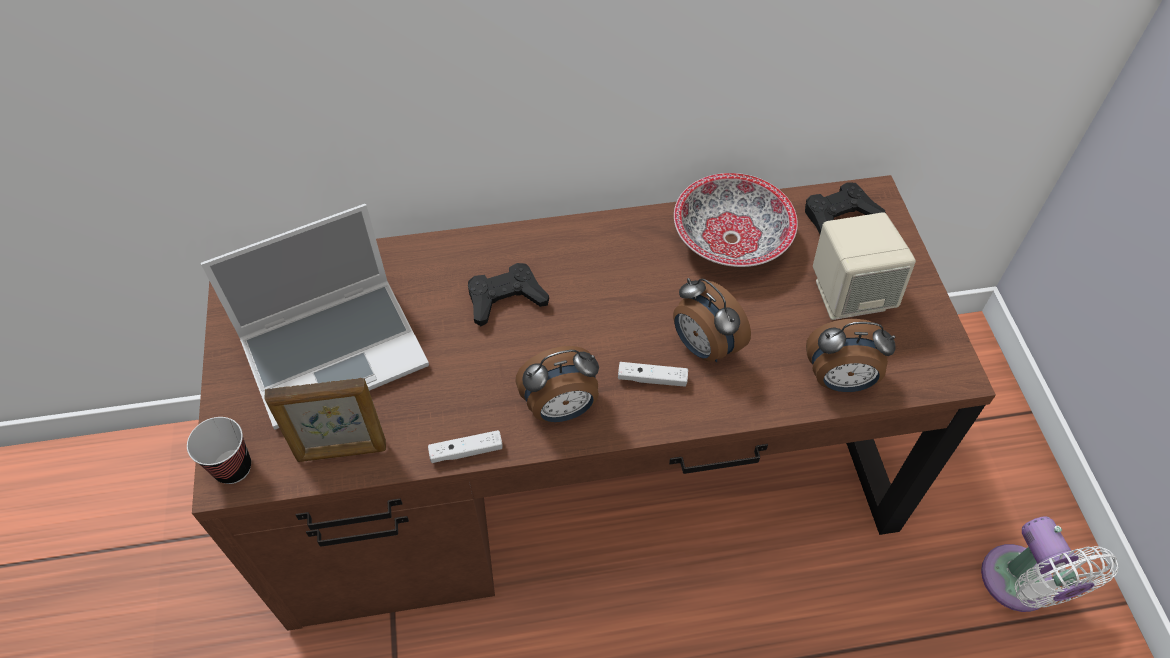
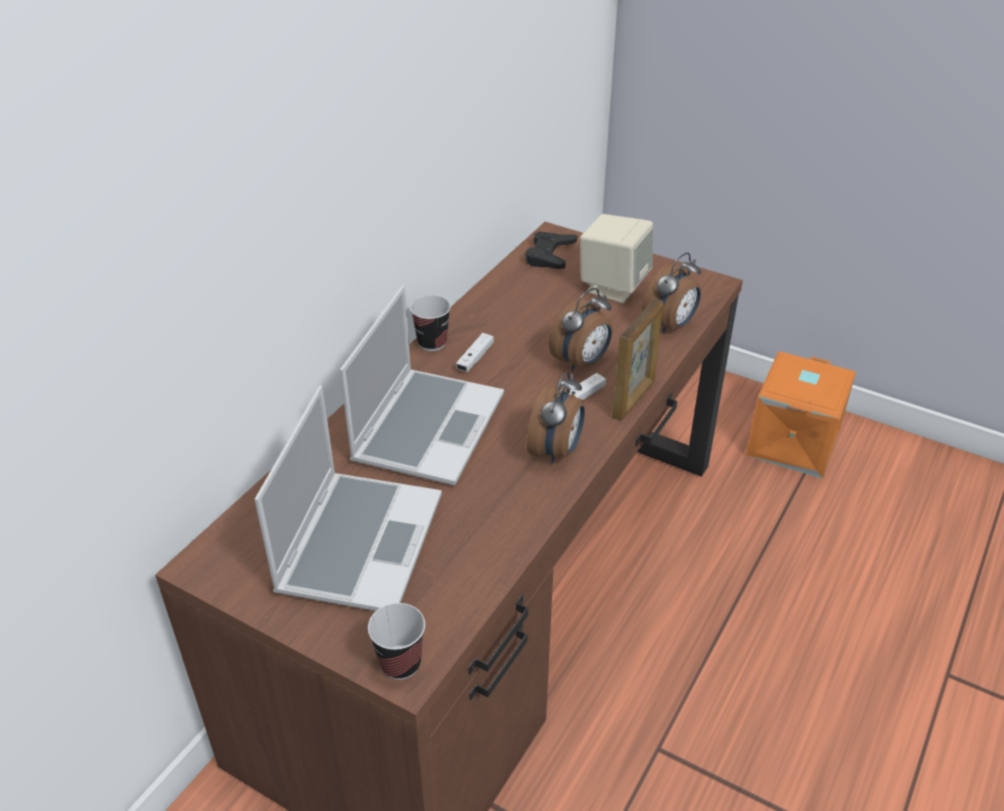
camera: 50 degrees left, 15 degrees down
picture frame [264,378,386,462] -> picture frame moved to [612,298,663,420]
white game controller [428,430,502,463] -> white game controller moved to [456,333,494,372]
black game controller [468,263,549,326] -> laptop [340,285,504,486]
alarm clock [673,278,751,362] -> alarm clock turned 45 degrees counterclockwise [548,288,612,371]
bowl [674,173,798,267] -> none
white fan [981,516,1118,612] -> orange storage box [746,352,856,479]
none -> cup [410,295,451,351]

